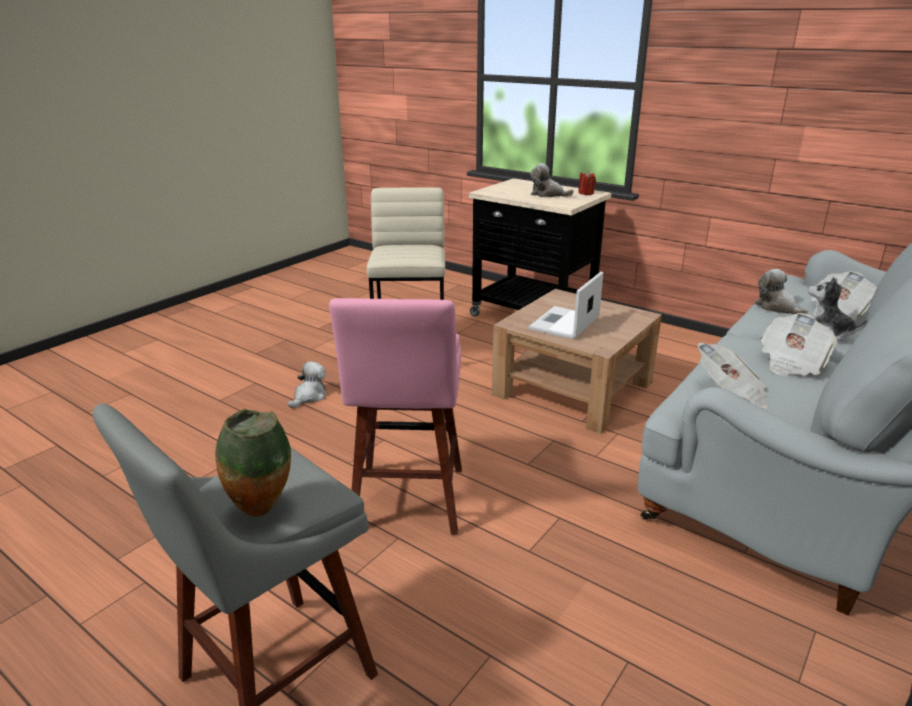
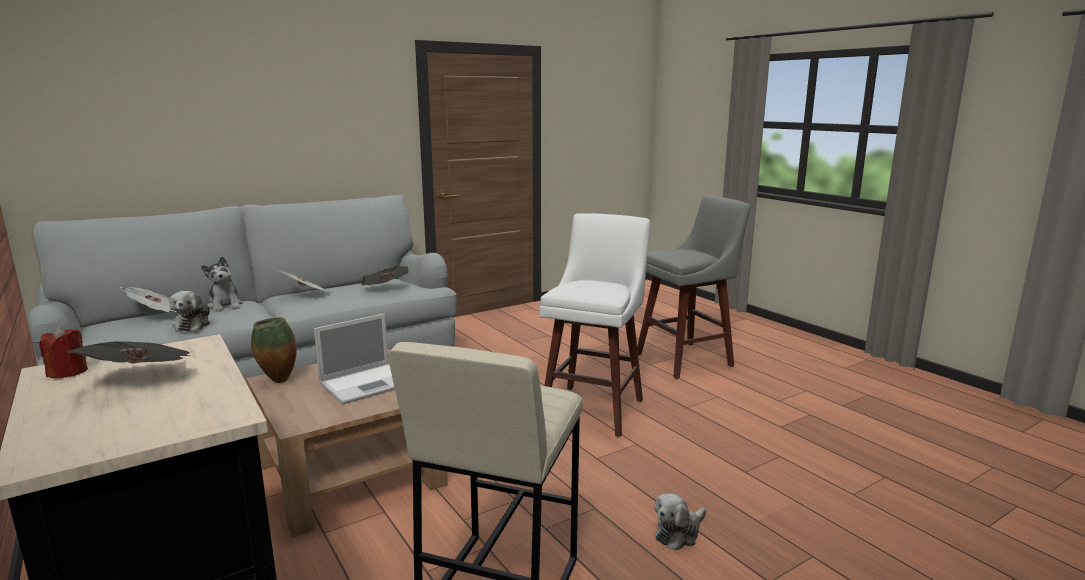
camera: 160 degrees left, 10 degrees down
vase [215,409,291,517] -> vase moved to [251,317,297,383]
pink stool [329,298,462,535] -> white stool [539,213,650,437]
plush toy [530,163,574,197] -> newspaper [66,341,191,364]

